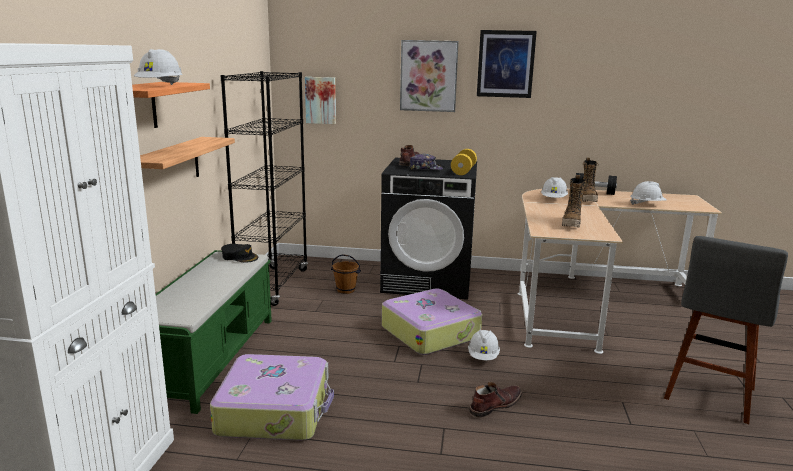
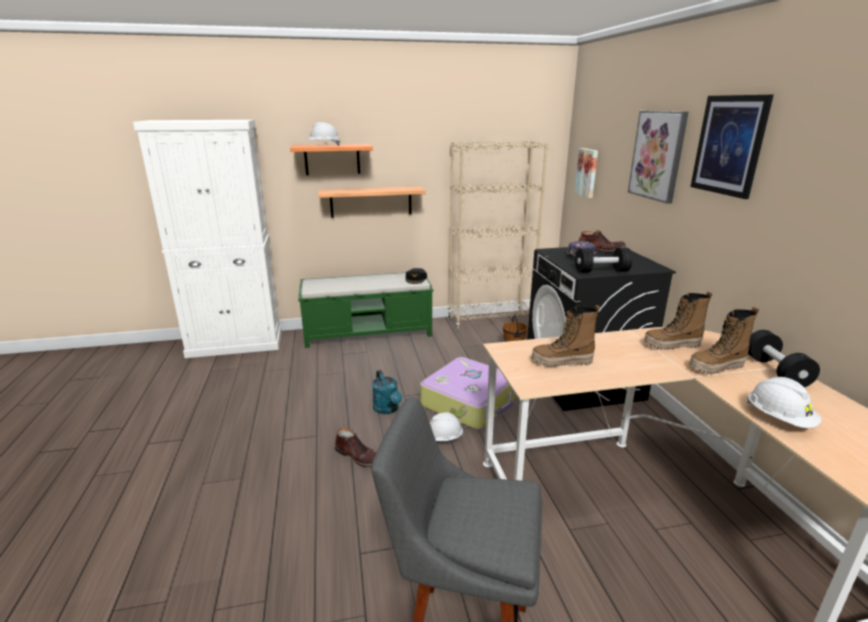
camera: 70 degrees right, 5 degrees up
suitcase [210,354,334,441] -> none
black bookcase [220,71,308,306] -> beige bookcase [448,140,548,331]
yellow dumbbell [451,149,477,175] -> black dumbbell [575,248,632,273]
white hard hat [541,177,568,198] -> boot [644,291,712,350]
none -> turquoise watering can [372,370,402,414]

